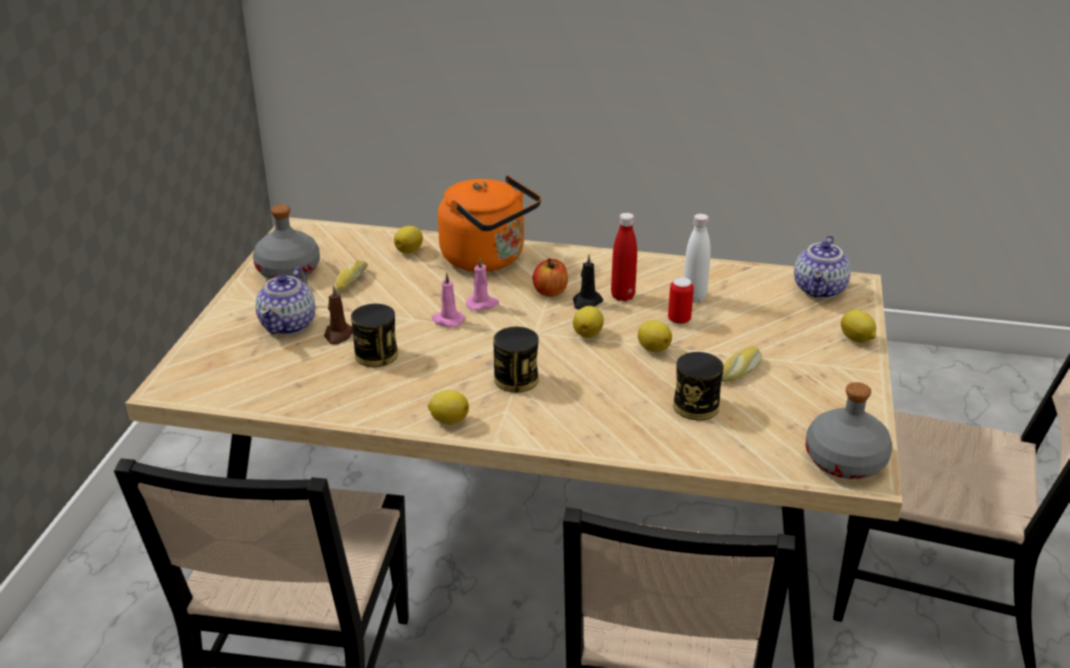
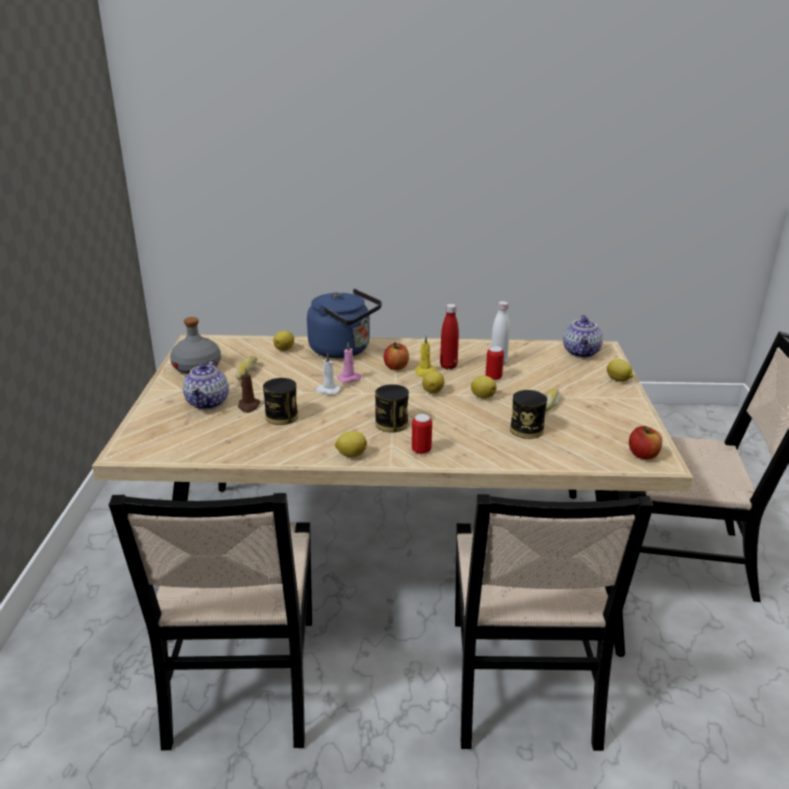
camera: 10 degrees left, 5 degrees down
pink candle [432,272,465,328] -> white candle [316,353,341,395]
orange kettle [438,175,541,272] -> blue kettle [307,289,382,358]
black candle [573,254,603,310] -> yellow candle [414,336,436,377]
grey bottle [806,382,892,479] -> apple [629,426,662,459]
none -> can [412,414,432,454]

